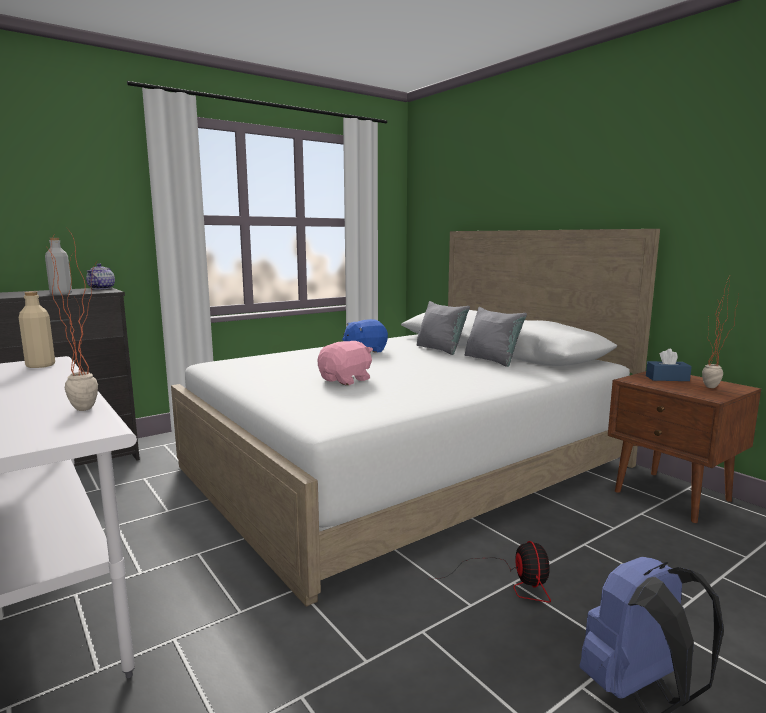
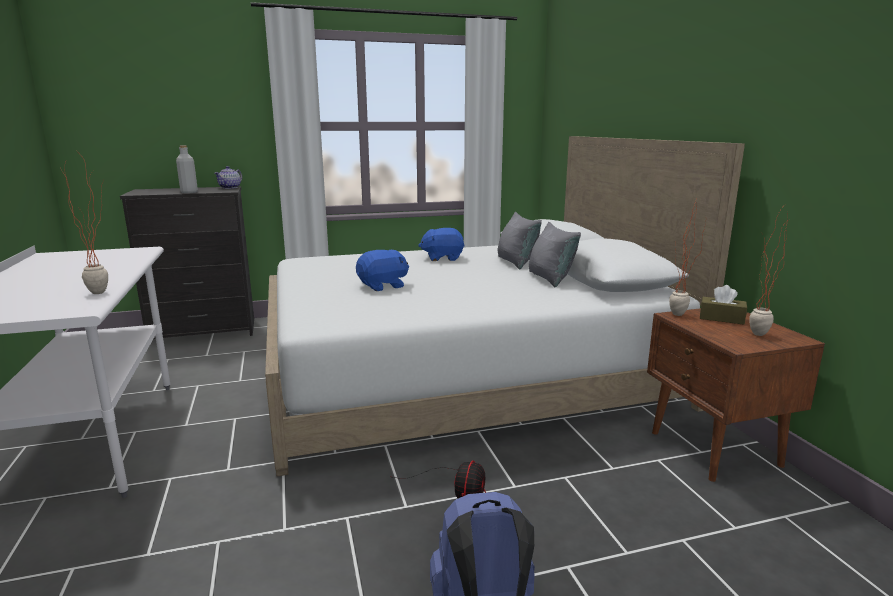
camera: 20 degrees right, 5 degrees up
beige bottle [19,291,55,368] -> none
pink plush toy [317,341,373,385] -> blue plush toy [356,250,409,291]
blue tissue box [646,349,692,381] -> brown tissue box [700,285,747,325]
none -> potted plant [669,197,706,316]

